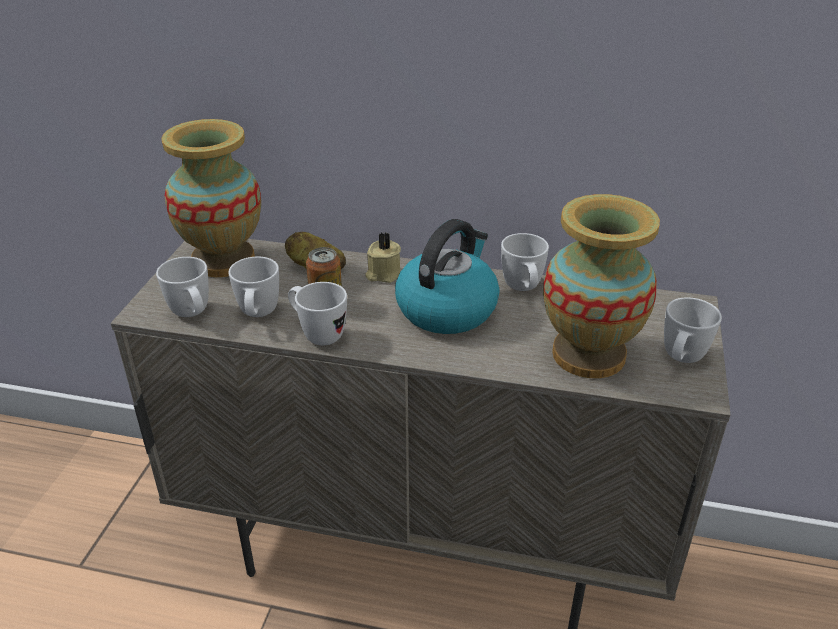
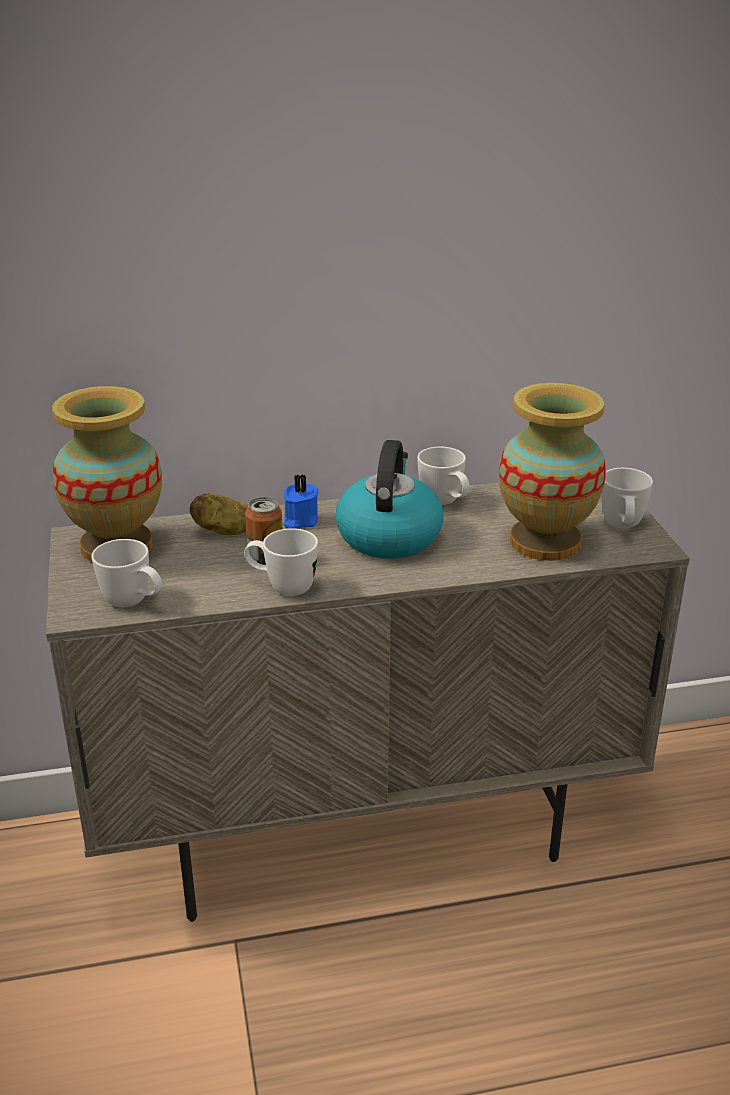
camera: 25 degrees left, 5 degrees down
white mug [229,257,279,317] -> none
beige candle [365,232,401,283] -> blue candle [284,474,319,529]

